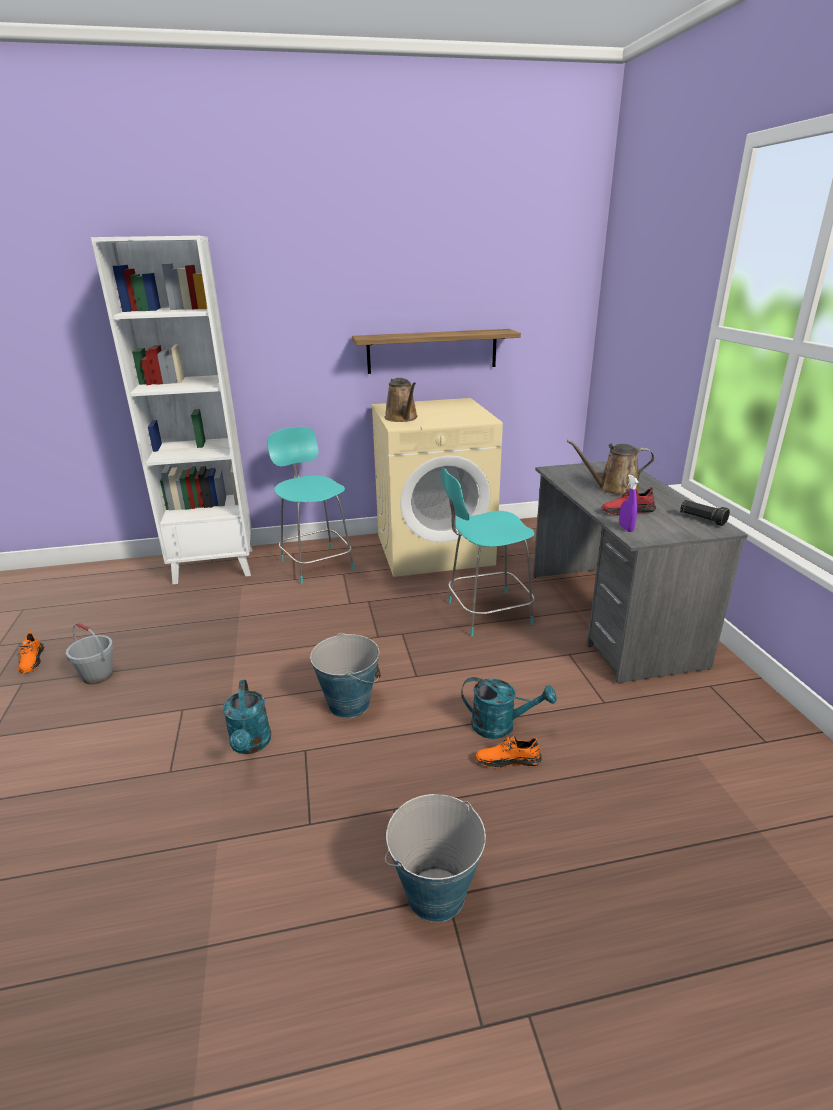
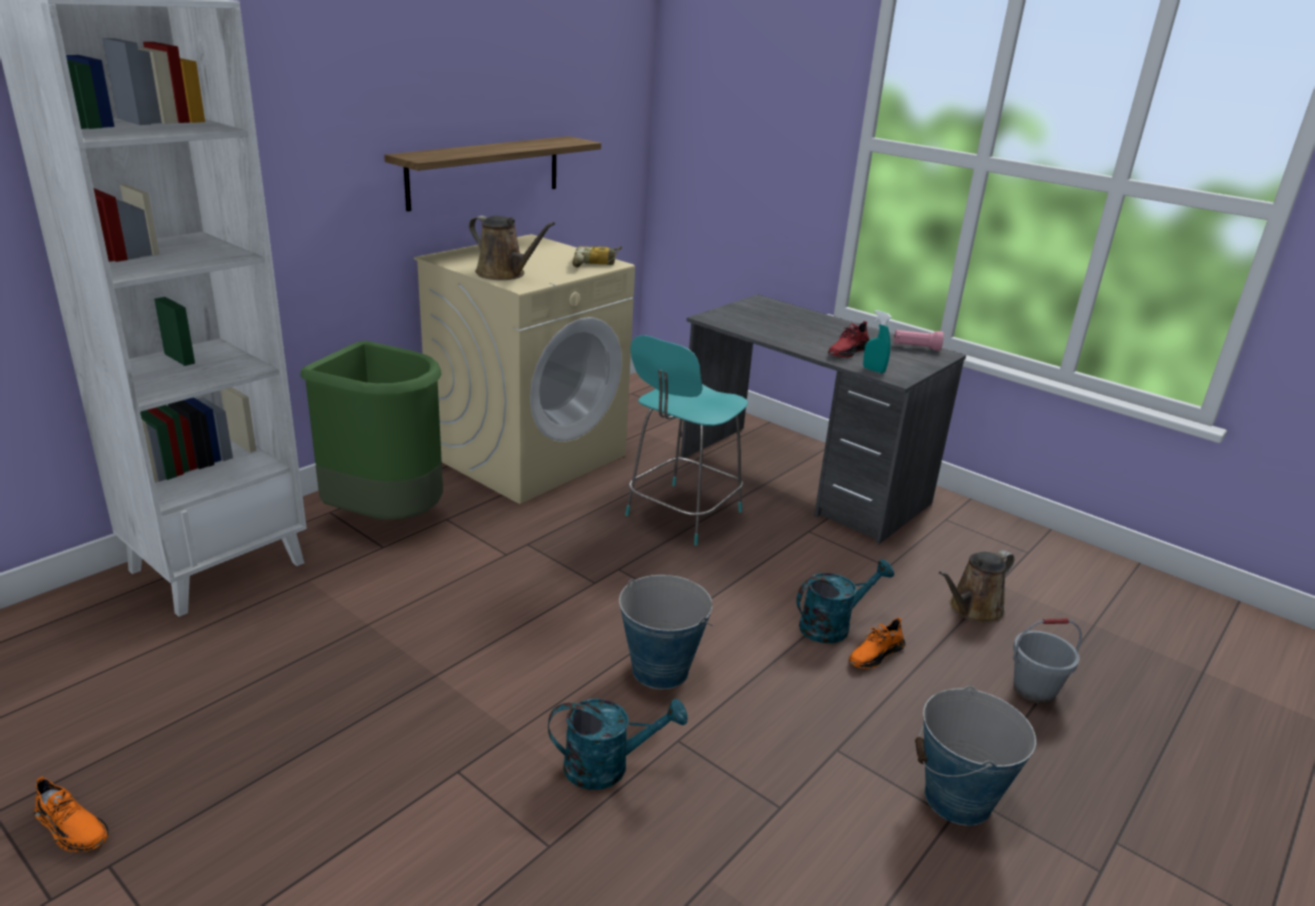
camera: 40 degrees left, 0 degrees up
grey bucket [66,623,113,684] -> grey bucket moved to [1013,618,1082,704]
turquoise watering can [223,680,271,754] -> turquoise watering can turned 45 degrees counterclockwise [548,699,688,790]
turquoise chair [267,427,355,584] -> green trash can [300,341,443,520]
brown watering can [567,440,655,495] -> brown watering can moved to [939,550,1015,622]
purple spray bottle [619,474,639,532] -> turquoise spray bottle [863,310,892,373]
black flashlight [680,500,730,526] -> pink flashlight [894,329,944,351]
none -> power drill [572,246,622,267]

